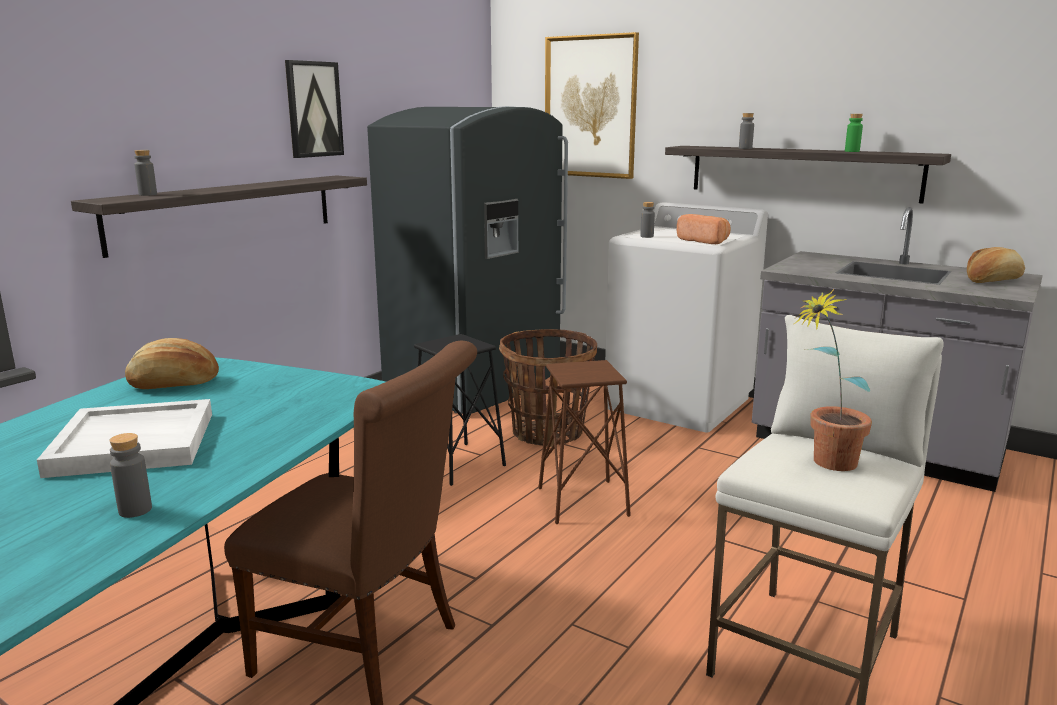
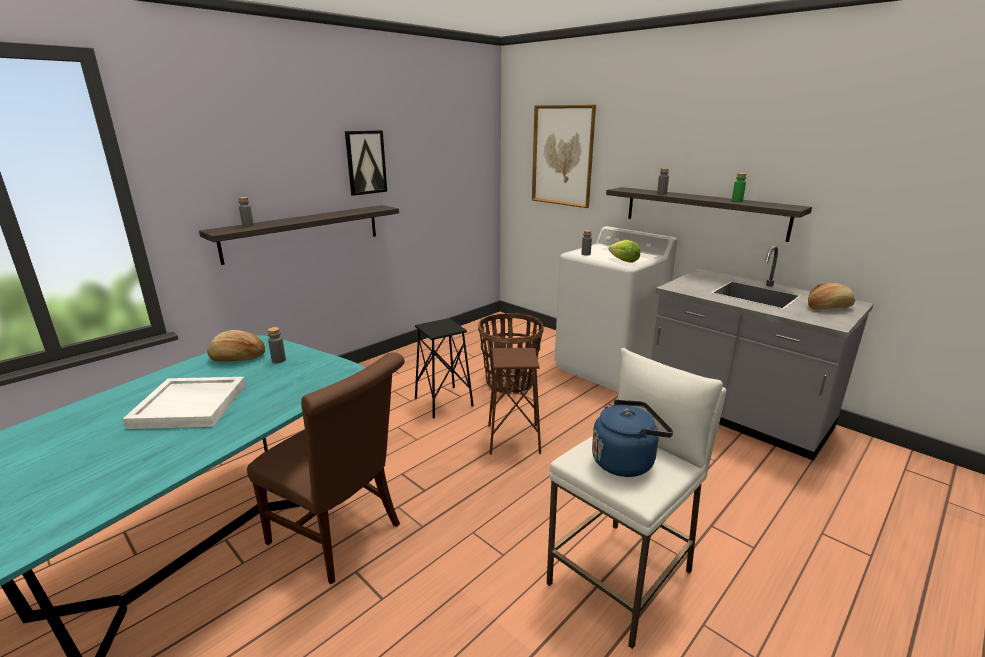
camera: 10 degrees right, 5 degrees up
grey bottle [109,433,152,518] -> grey bottle moved to [268,327,286,363]
grey fridge [367,106,568,414] -> none
bread [677,214,730,244] -> lettuce [609,240,640,263]
potted plant [794,289,872,471] -> blue kettle [592,399,673,477]

